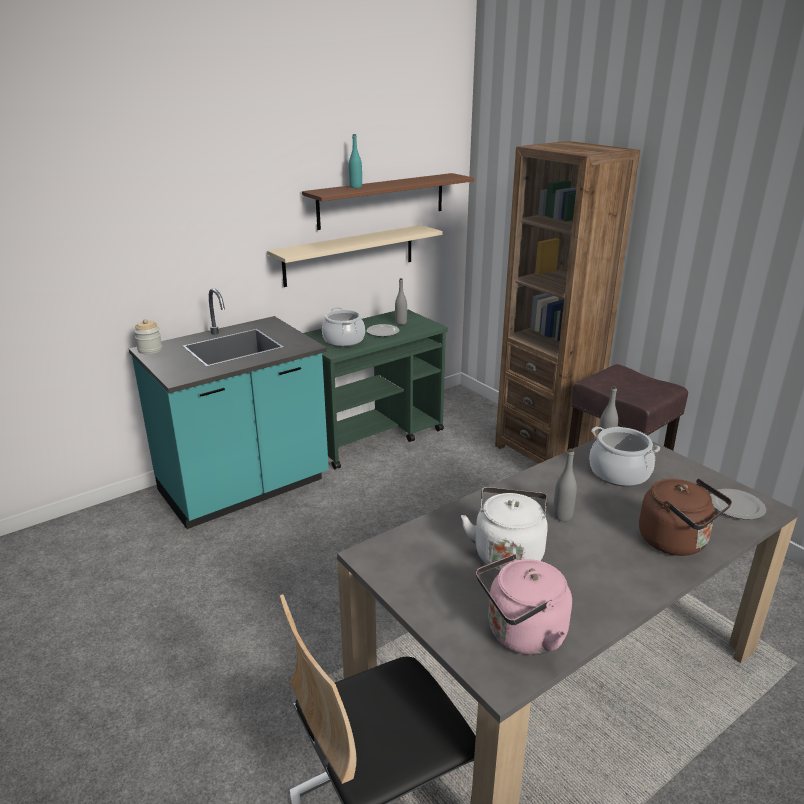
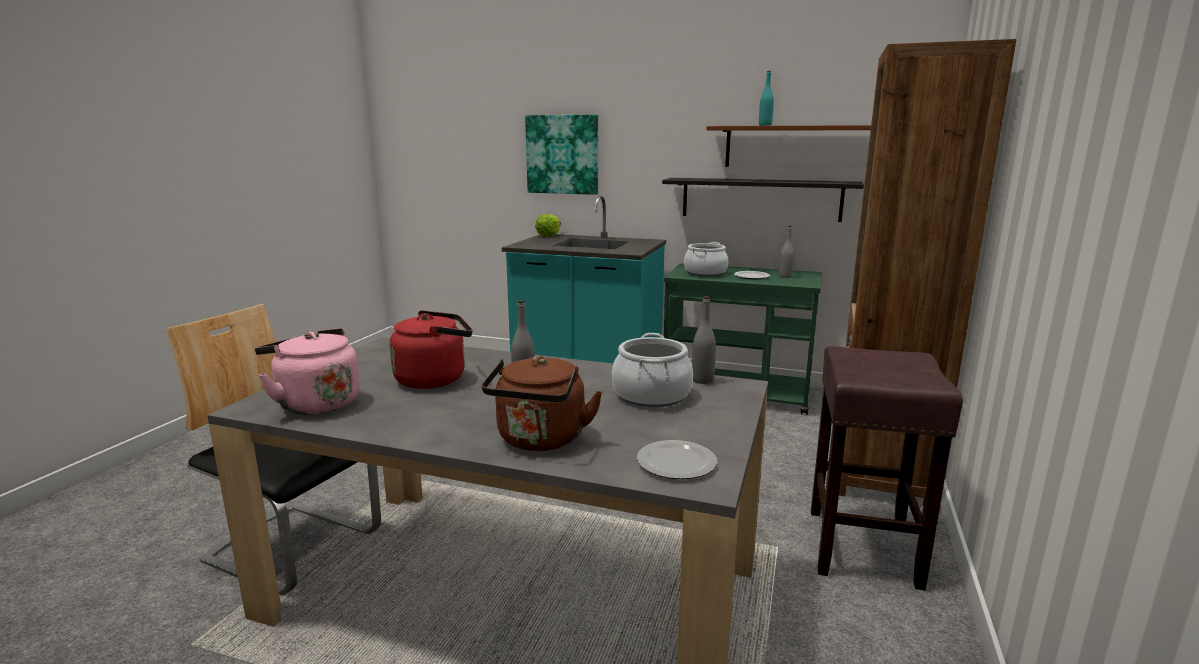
camera: 55 degrees right, 10 degrees down
jar [134,319,162,354] -> lettuce [535,214,561,237]
beige shelf [267,225,443,287] -> black shelf [662,178,864,222]
white kettle [461,487,548,571] -> red kettle [389,310,472,389]
none -> picture [525,115,598,195]

